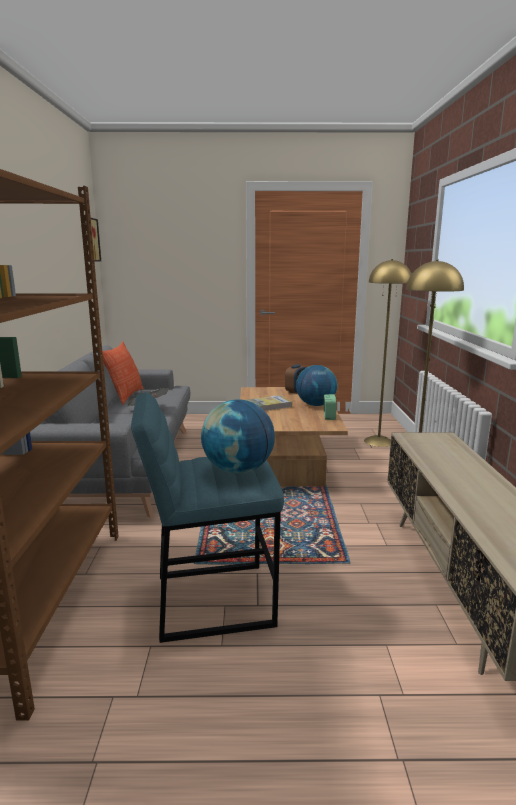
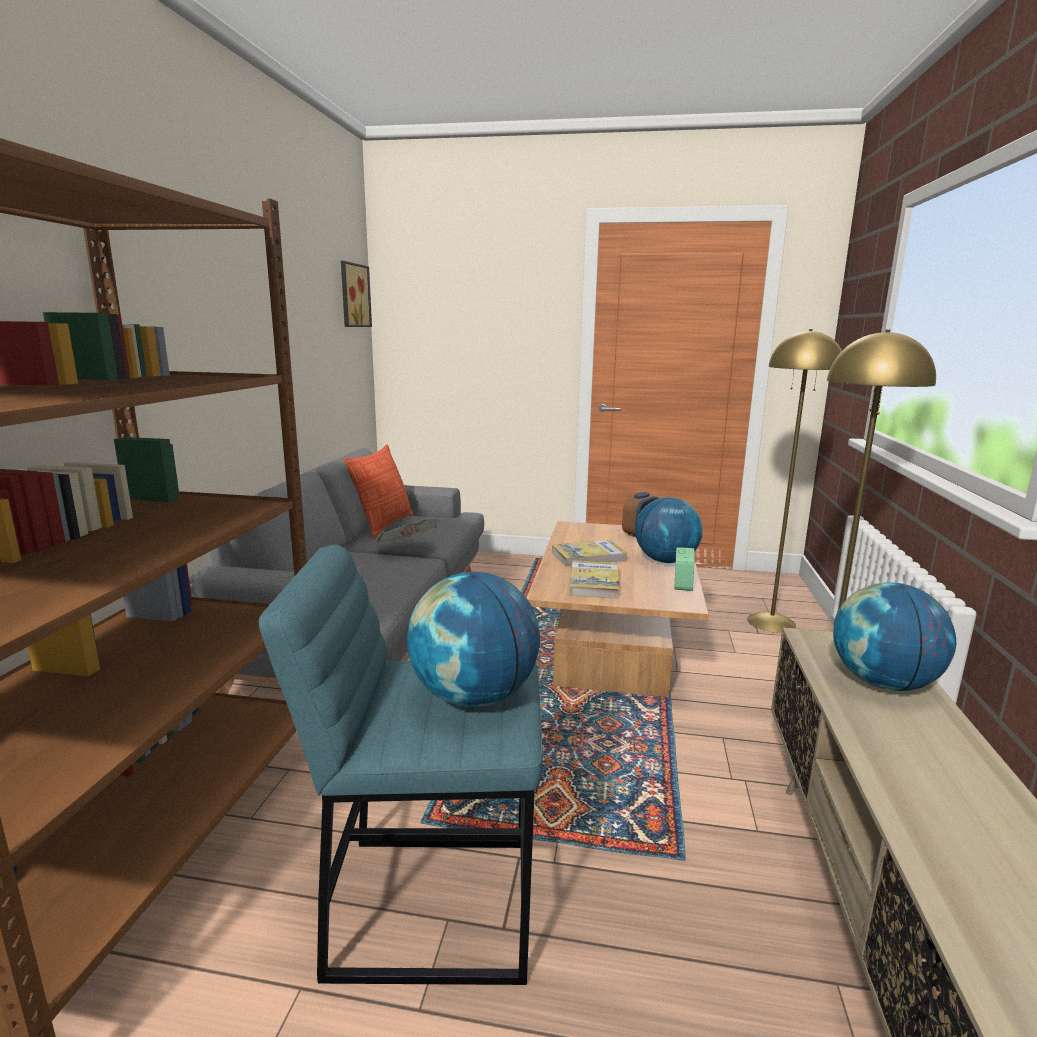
camera: 10 degrees right, 0 degrees up
none -> book [569,560,619,599]
none -> globe [833,582,956,691]

